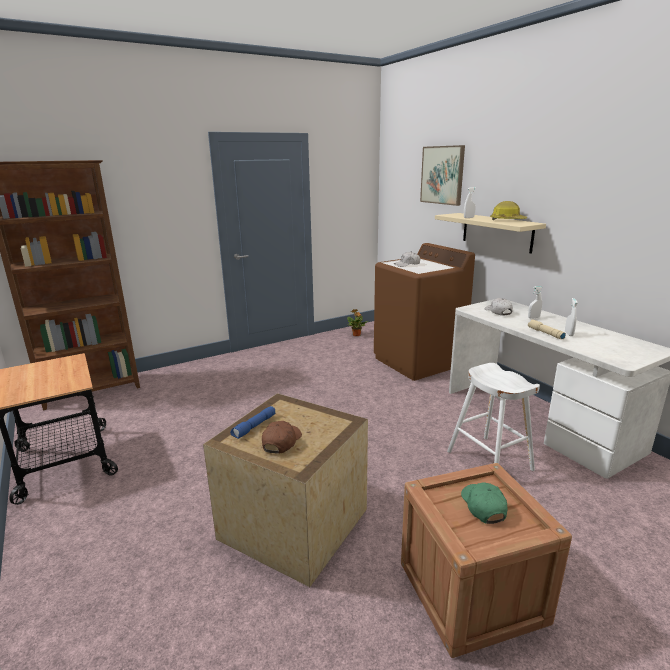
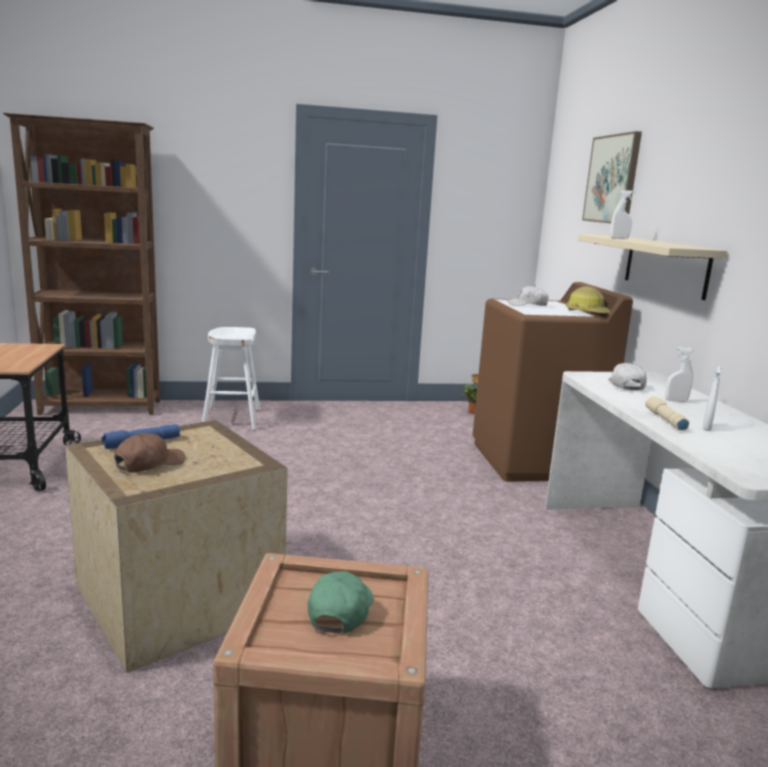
camera: 20 degrees right, 5 degrees down
white stool [447,363,540,471] -> white stool moved to [202,327,260,430]
hard hat [490,201,527,220] -> hard hat moved to [566,286,611,313]

